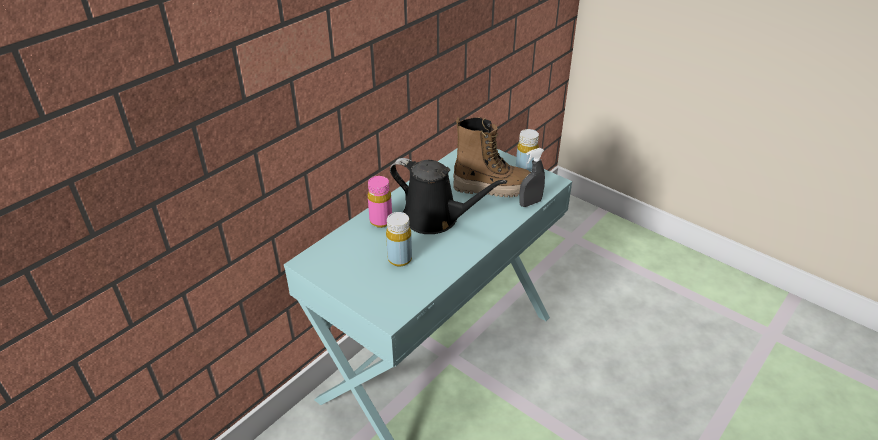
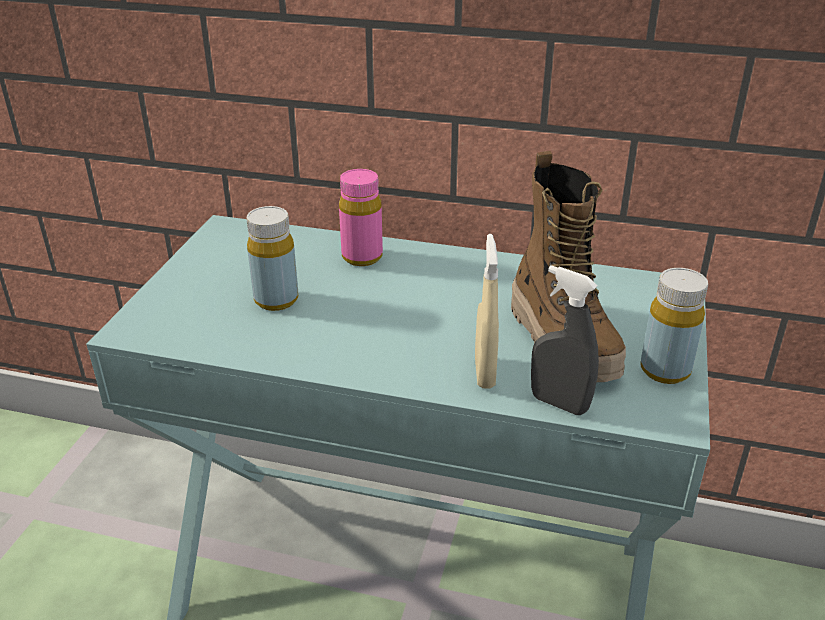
camera: 65 degrees right, 5 degrees down
black watering can [390,158,507,234] -> none
none -> beige spray bottle [475,234,499,389]

